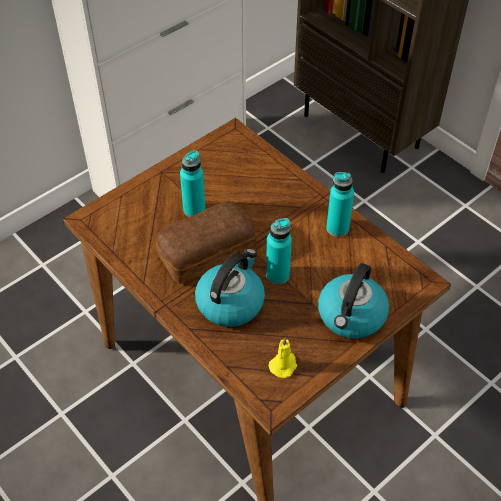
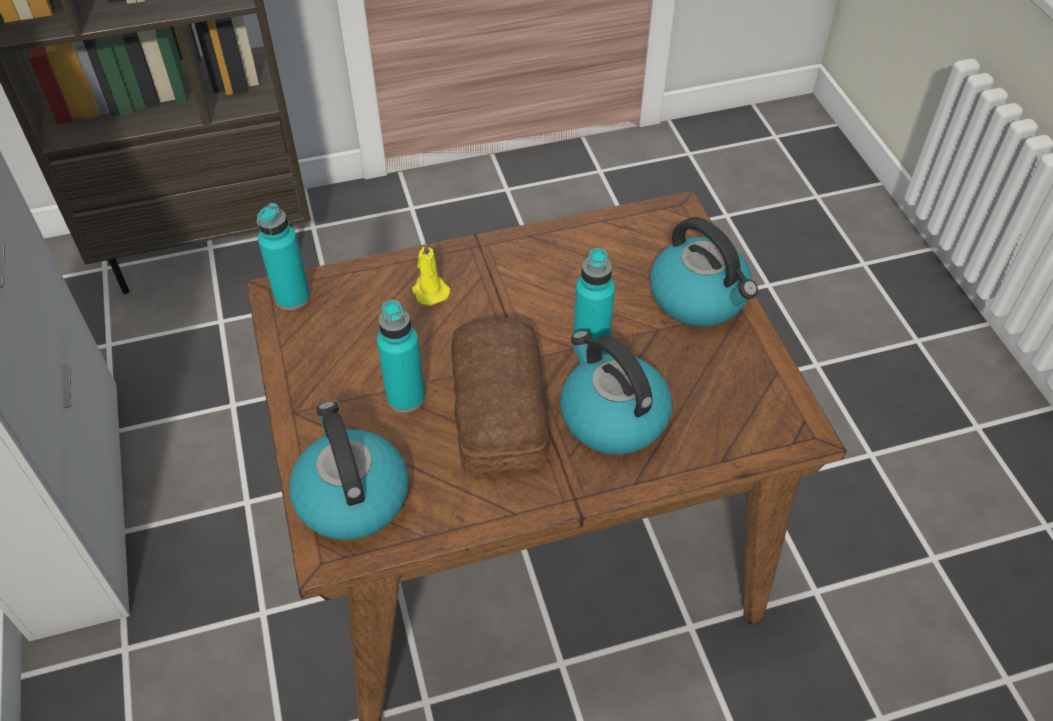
camera: 65 degrees left, 0 degrees up
yellow candle [269,338,297,378] -> yellow candle moved to [412,241,450,306]
turquoise bottle [326,172,354,237] -> turquoise bottle moved to [257,203,310,310]
none -> kettle [289,401,409,540]

